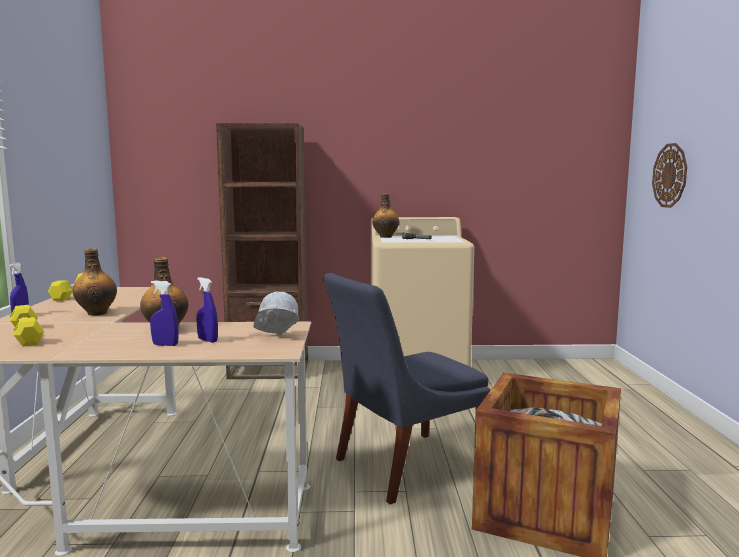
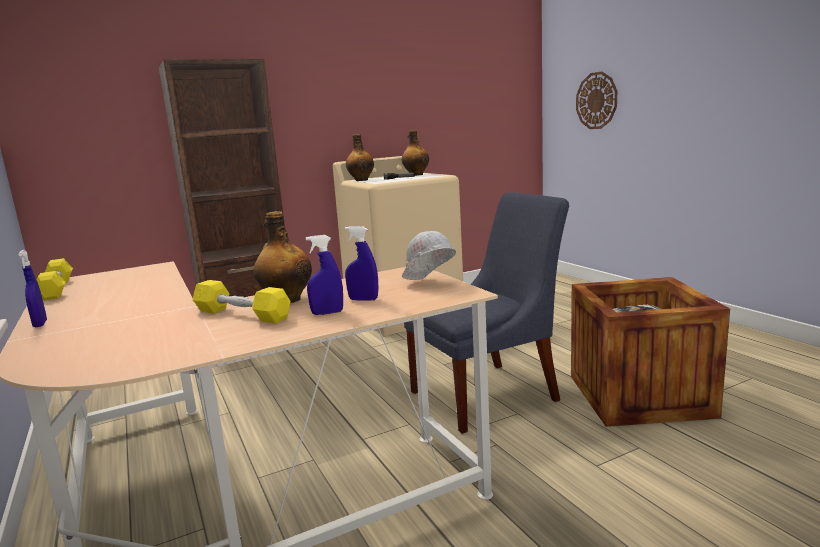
camera: 25 degrees left, 5 degrees up
yellow dumbbell [9,305,44,347] -> yellow dumbbell moved to [192,280,291,324]
bottle [73,248,117,316] -> bottle moved to [402,130,429,176]
blue chair [323,273,491,504] -> blue chair turned 150 degrees counterclockwise [404,192,569,434]

